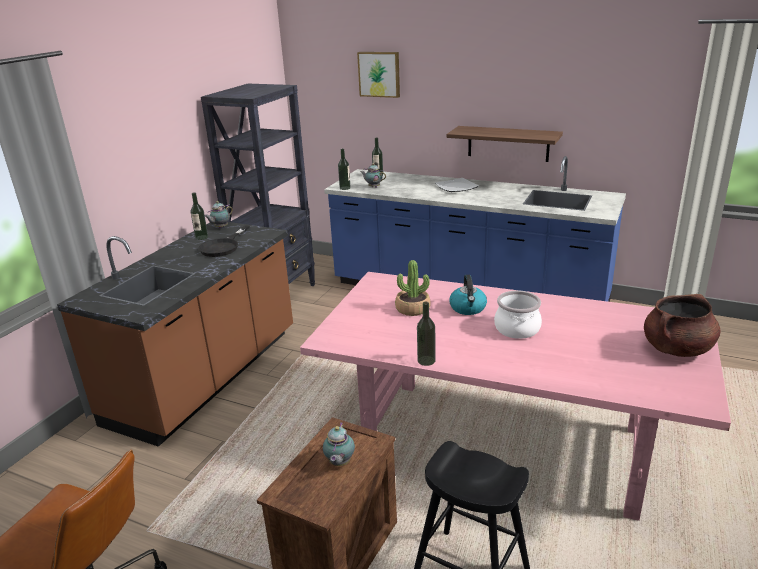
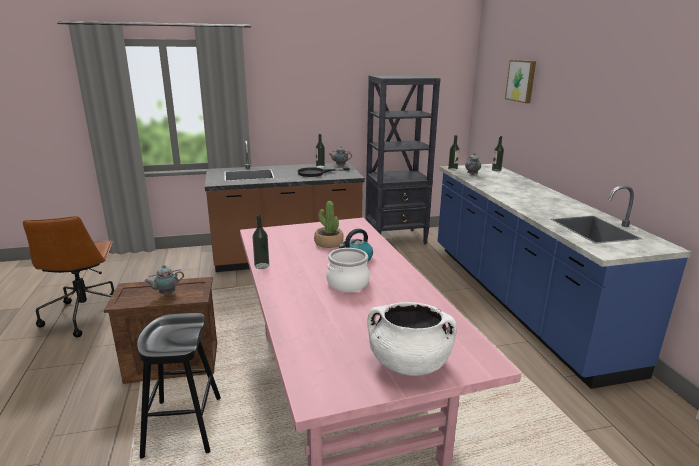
camera: 50 degrees right, 5 degrees down
plate [435,178,479,192] -> none
shelf [446,126,563,162] -> none
brown cooking pot [644,294,721,357] -> white cooking pot [367,302,457,376]

